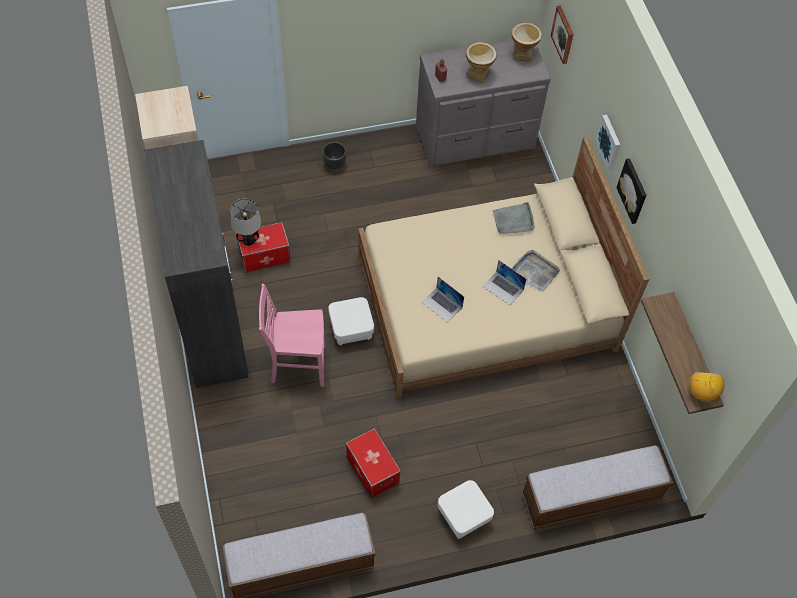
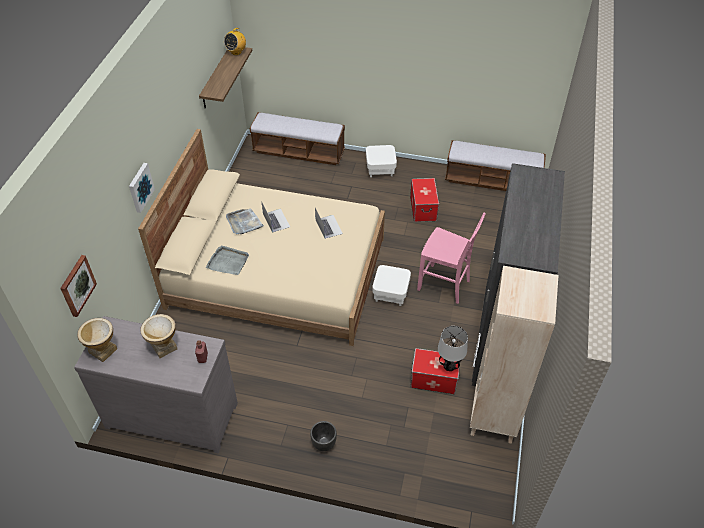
camera: 150 degrees left, 10 degrees down
picture [616,158,646,224] -> none

